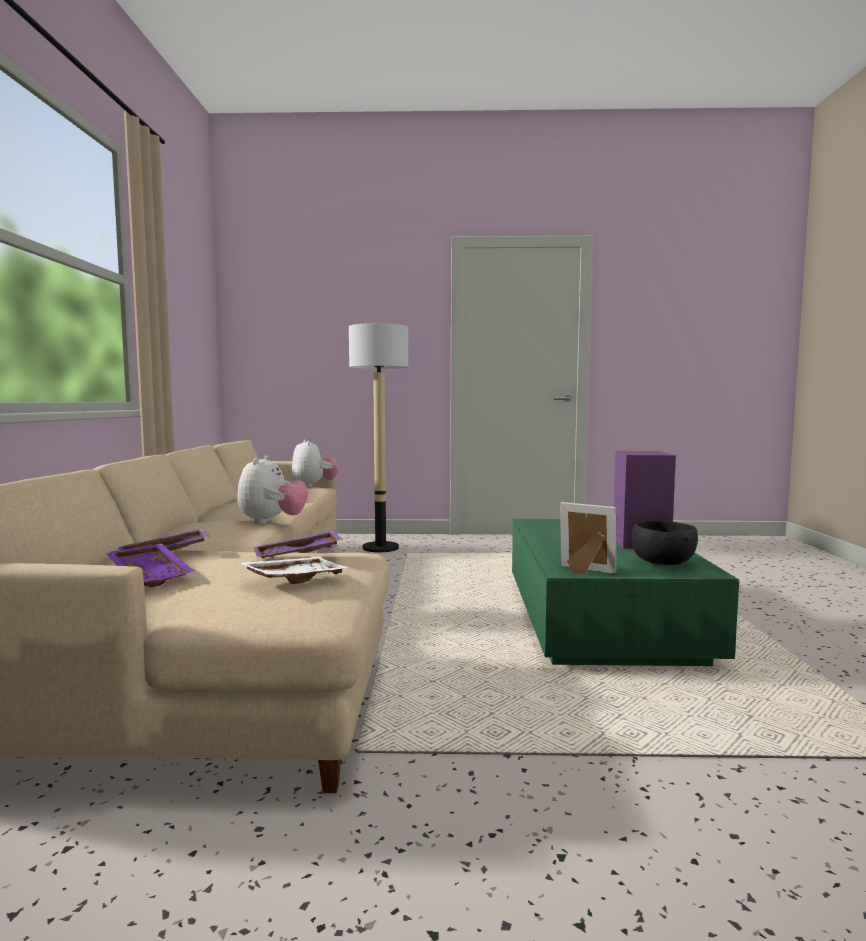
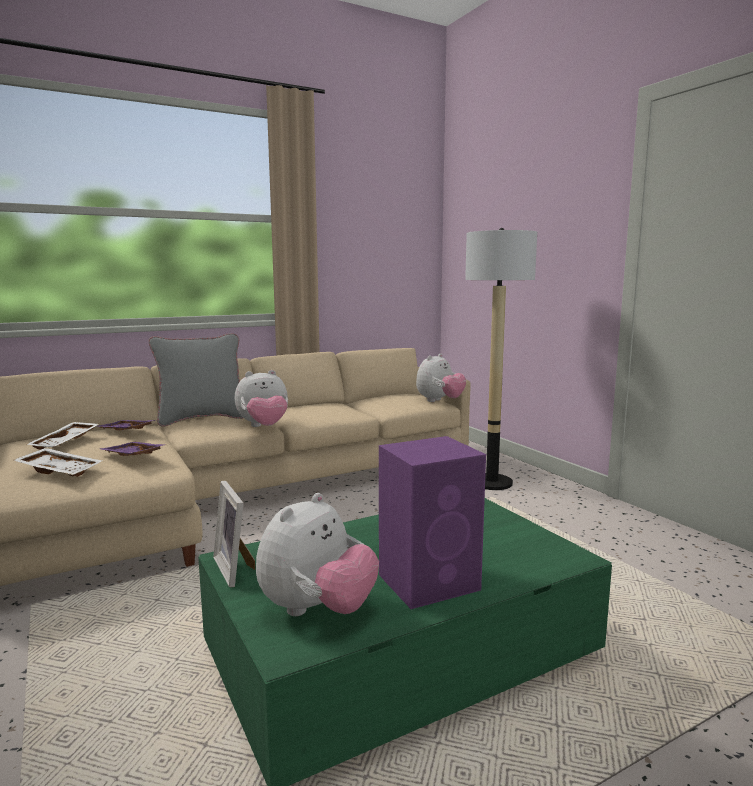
camera: 60 degrees right, 5 degrees up
purple tray [106,543,195,587] -> white tray [26,422,99,450]
picture frame [560,502,616,575] -> picture frame turned 150 degrees clockwise [213,481,255,587]
black bowl [631,521,698,565] -> plush toy [256,493,379,616]
none -> grey pillow [149,333,243,427]

